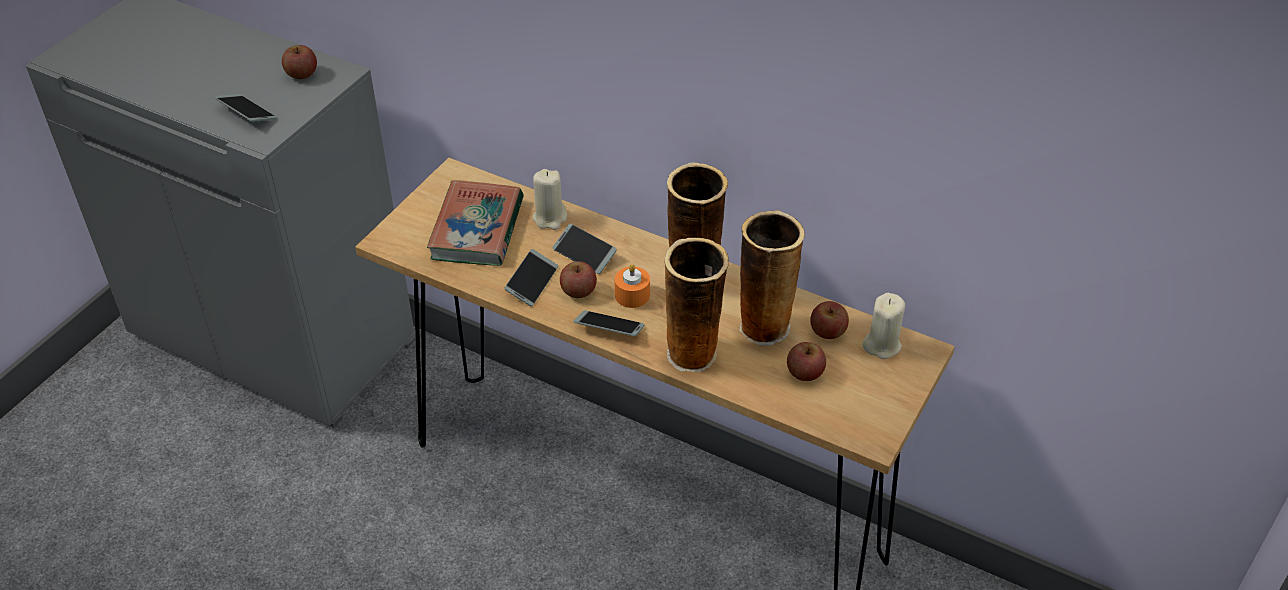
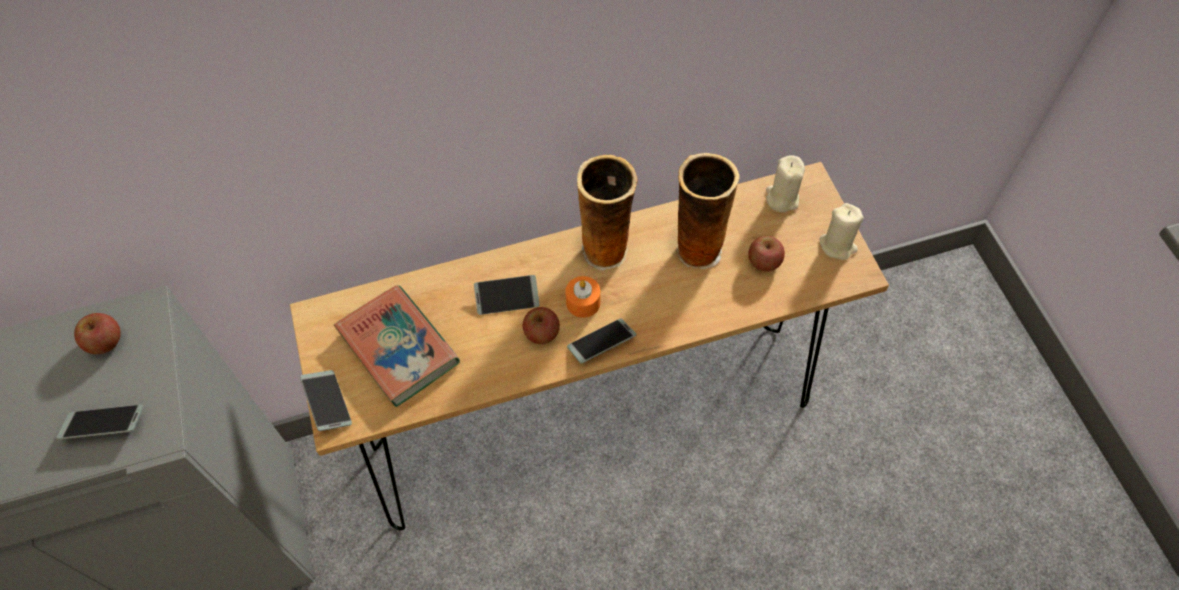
camera: 45 degrees left, 15 degrees up
phone [504,249,558,307] -> phone moved to [300,370,352,431]
beige candle [533,169,567,230] -> beige candle moved to [820,203,864,260]
vase [664,238,729,372] -> none
apple [810,301,849,339] -> none

